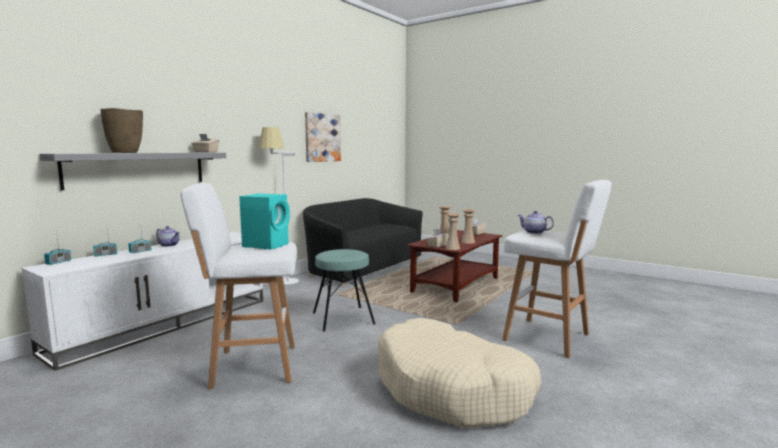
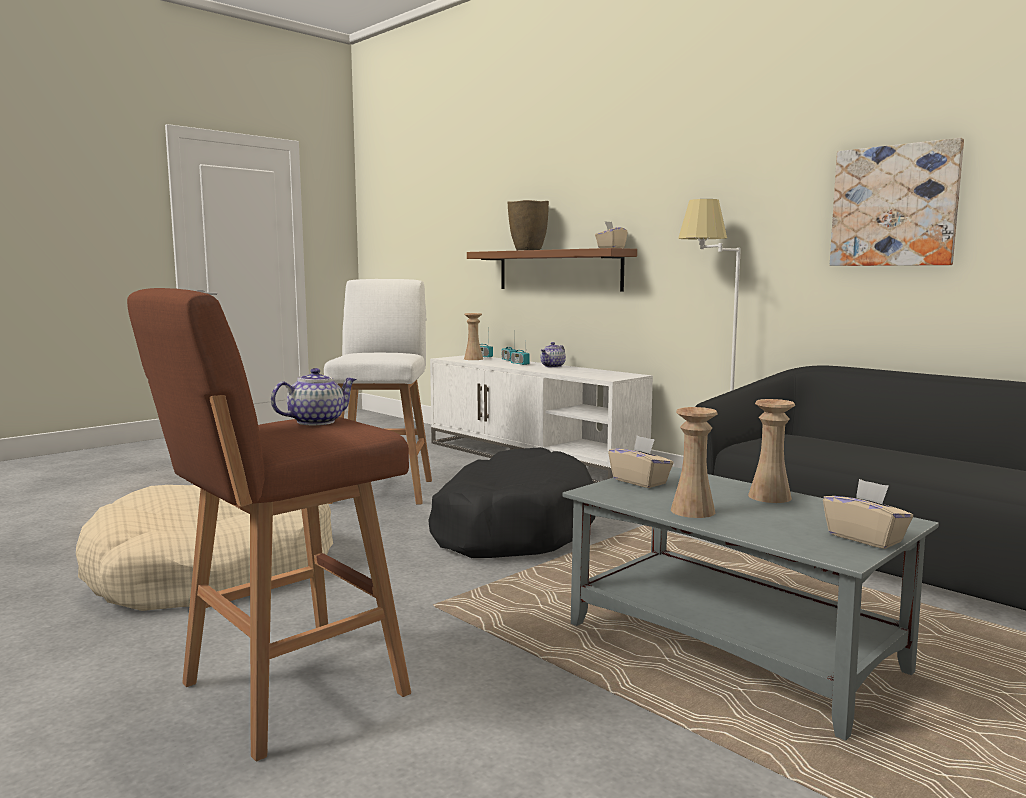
camera: 100 degrees right, 0 degrees up
grey shelf [40,153,226,190] -> brown shelf [467,248,637,292]
turquoise speaker [239,193,290,249] -> none
turquoise stool [313,249,375,332] -> black dog bed [428,447,595,558]
brown coffee table [407,230,503,302] -> grey coffee table [562,467,939,741]
beige vase [445,213,460,250] -> beige vase moved to [464,313,483,360]
white stool [502,180,612,358] -> brown stool [127,288,411,761]

